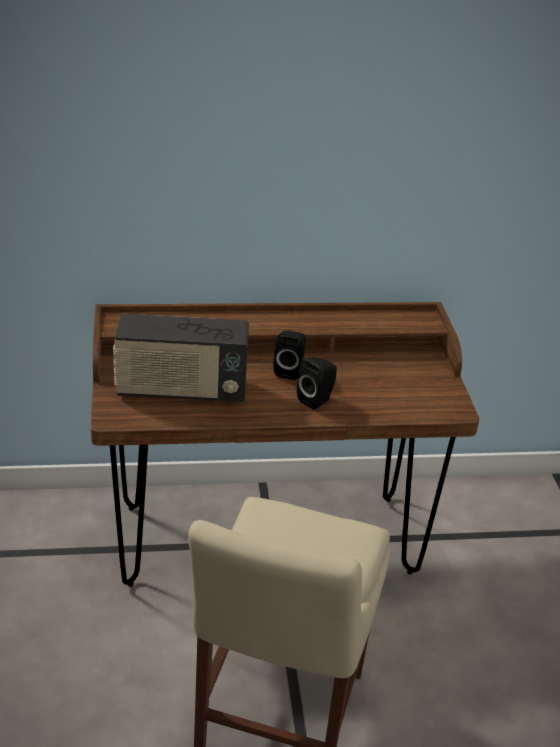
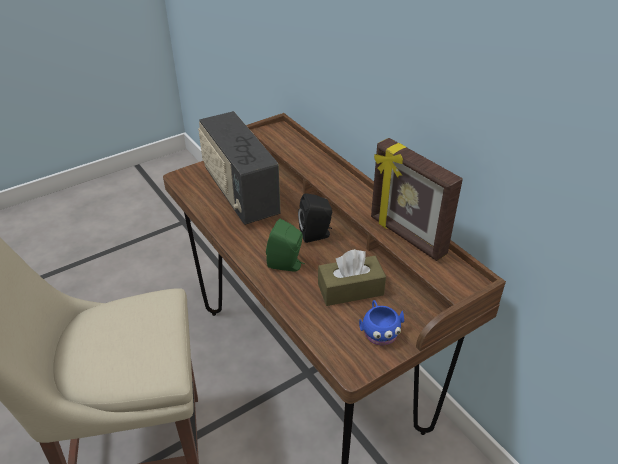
camera: 65 degrees right, 5 degrees up
black speaker [297,357,337,410] -> green speaker [266,219,305,271]
none -> brown tissue box [318,249,386,306]
none -> blue mug [359,300,404,346]
none -> picture frame [371,138,463,261]

